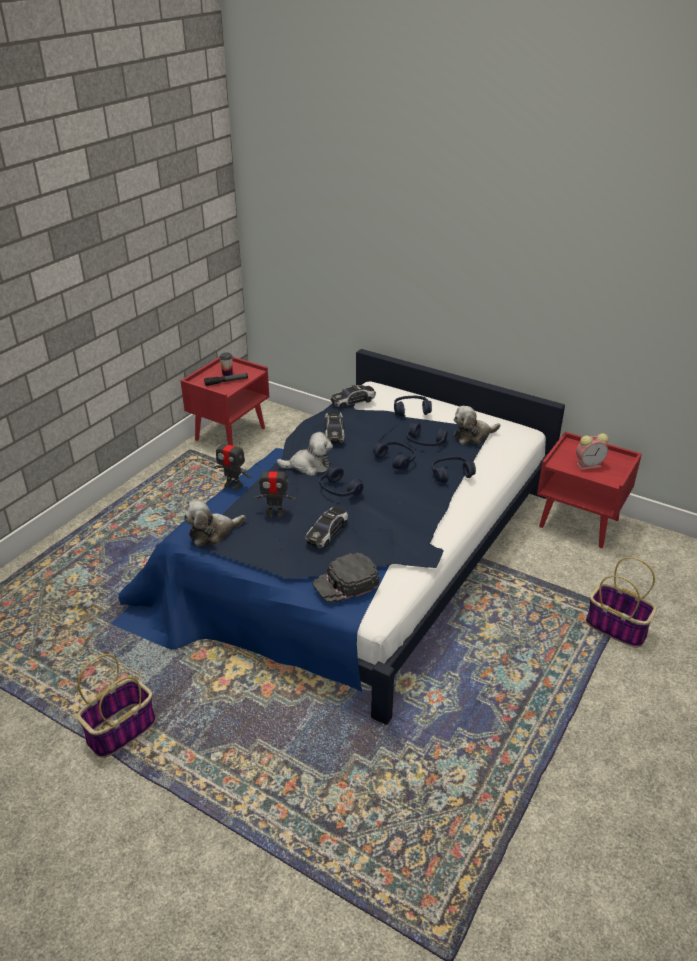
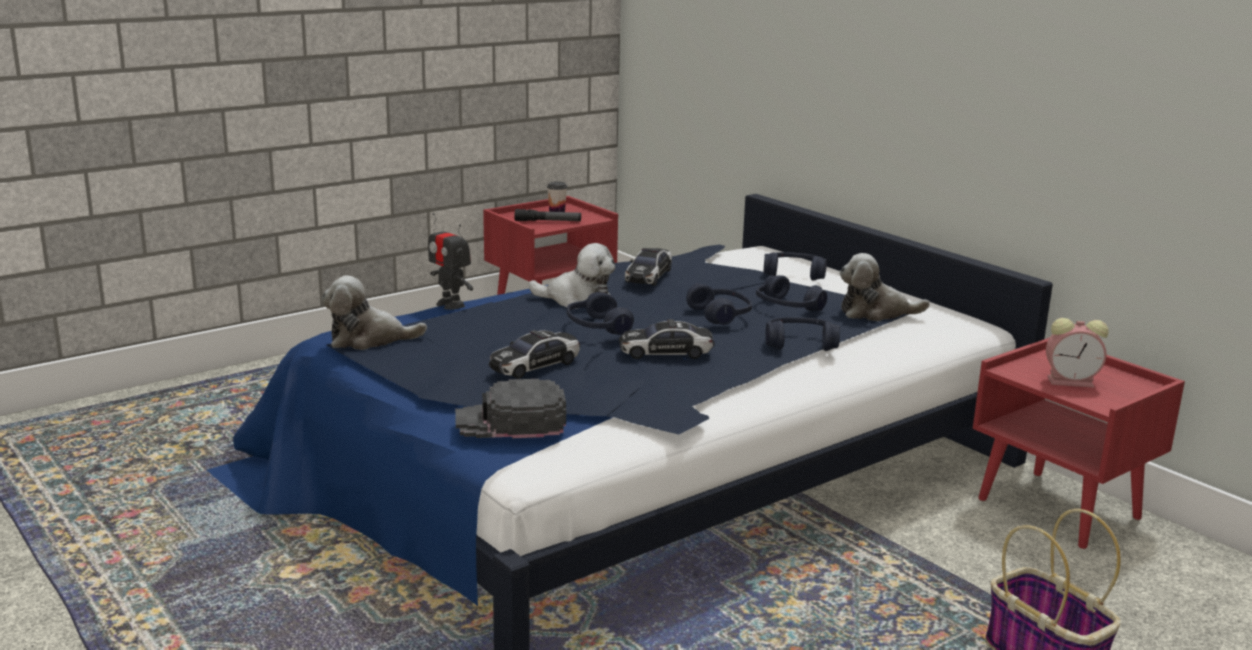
camera: 20 degrees right, 15 degrees down
basket [77,654,156,758] -> none
toy robot [253,464,297,518] -> none
toy car [331,385,376,408] -> toy car moved to [619,319,715,359]

